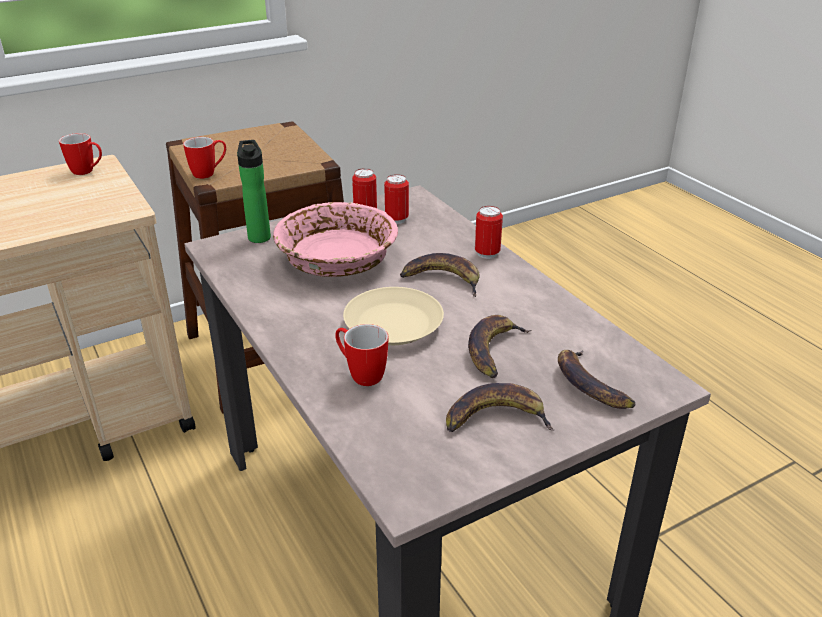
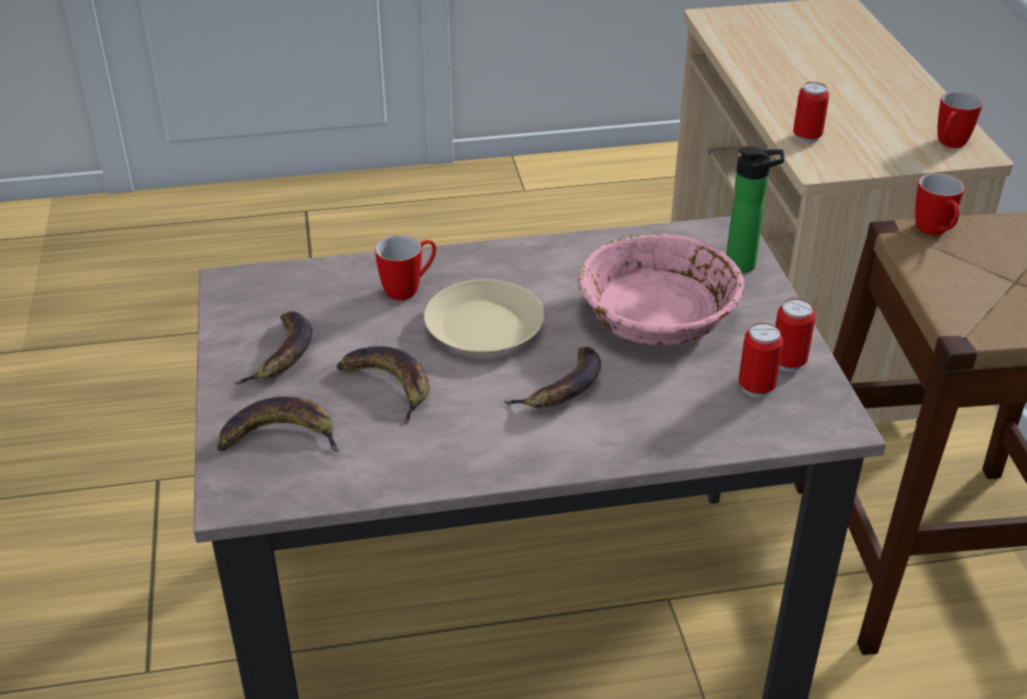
camera: 110 degrees right, 5 degrees up
can [475,206,503,259] -> can moved to [793,82,829,143]

